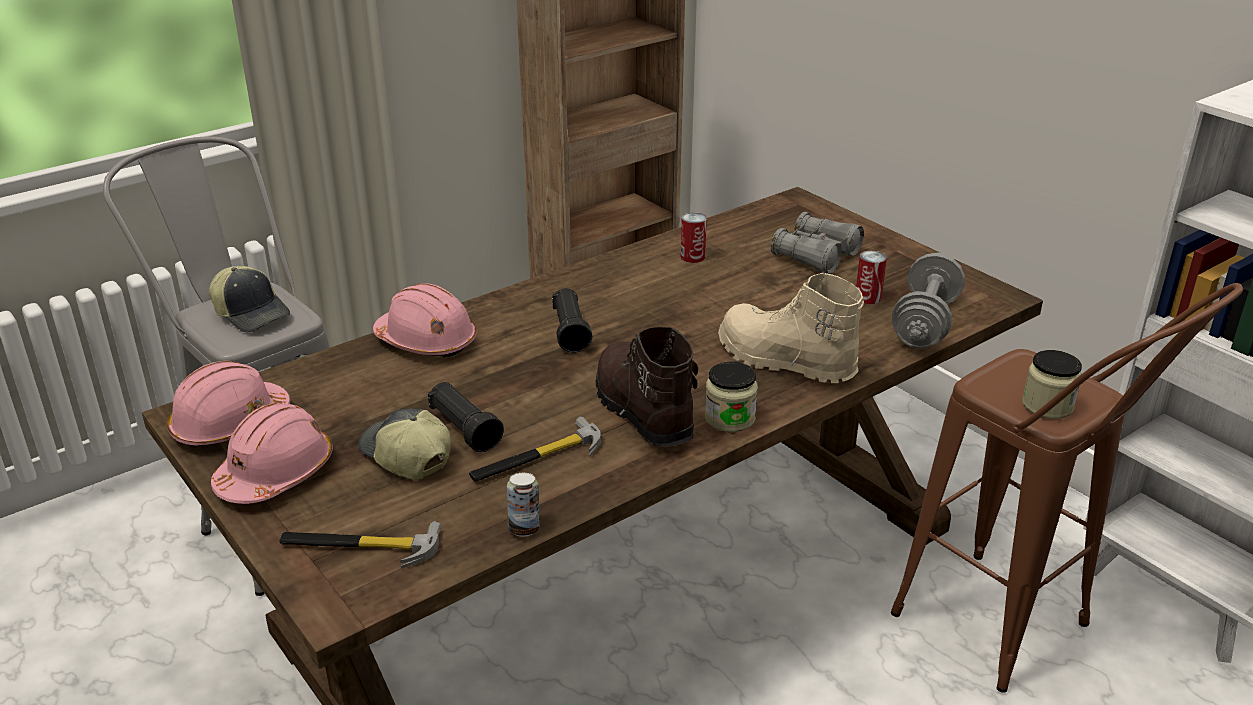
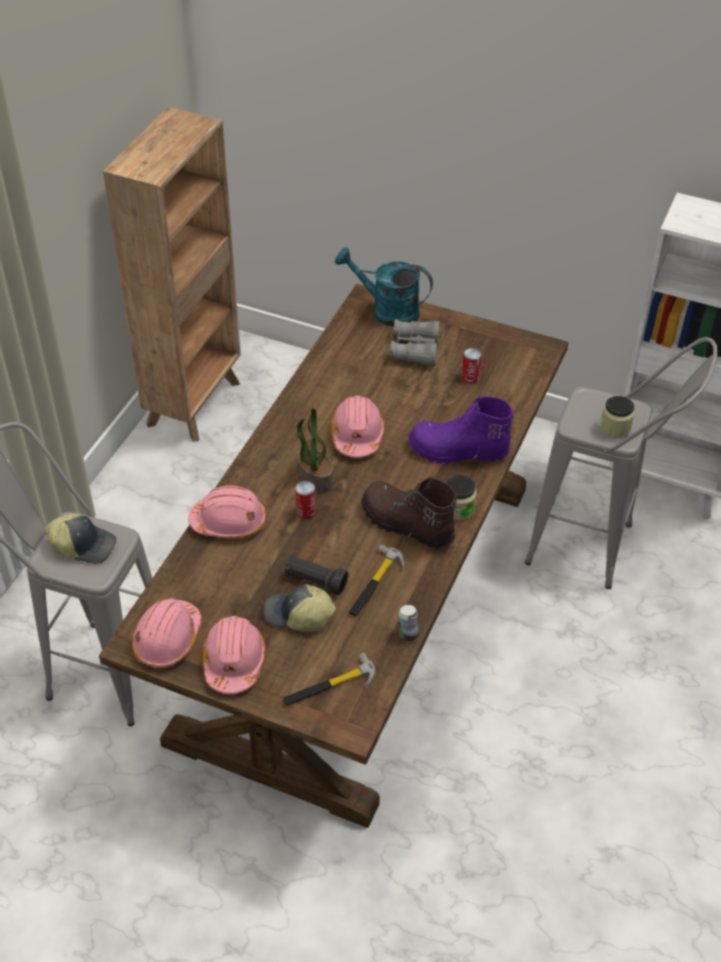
camera: 30 degrees left, 15 degrees up
black flashlight [552,288,592,353] -> potted plant [295,408,333,493]
can [681,212,707,263] -> can moved to [295,481,316,519]
beige boot [718,273,864,383] -> purple boot [408,396,514,464]
brown stool [891,283,1243,693] -> grey stool [525,337,718,589]
grey dumbbell [892,253,965,348] -> none
none -> pink hard hat [330,395,385,458]
none -> turquoise watering can [335,247,433,327]

